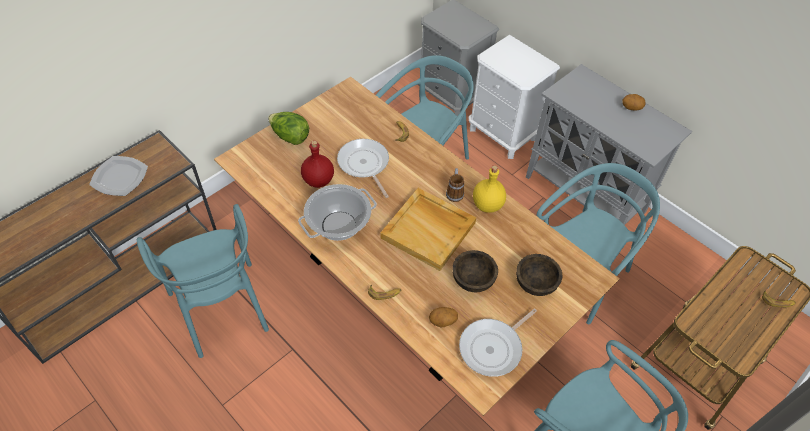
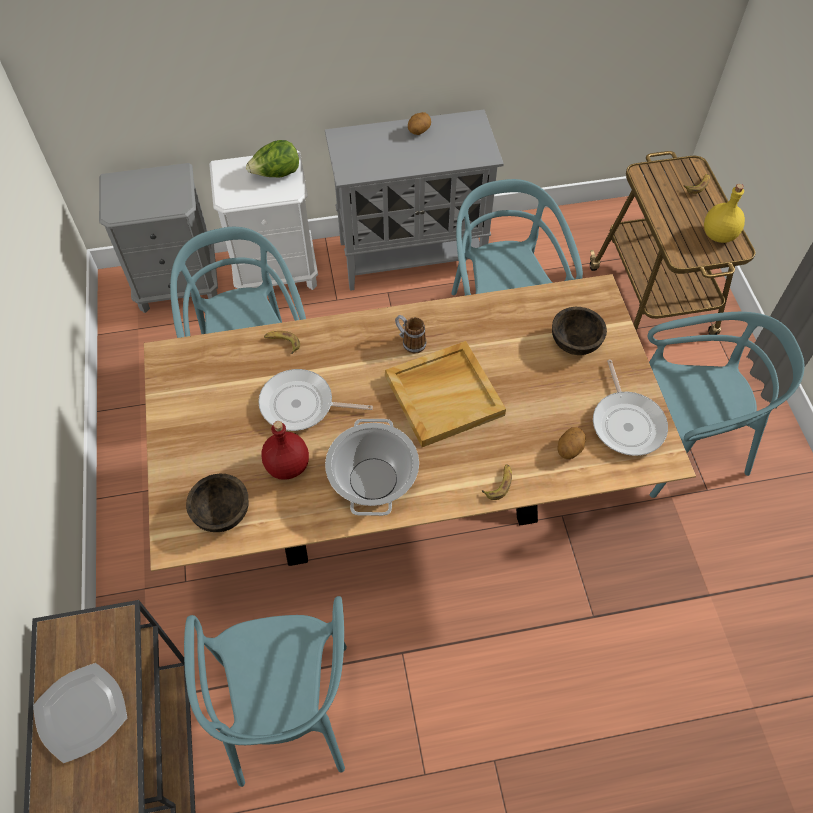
camera: 55 degrees left, 5 degrees up
turquoise chair [137,204,269,358] -> turquoise chair turned 75 degrees clockwise [184,596,347,787]
lettuce [268,112,309,145] -> lettuce moved to [246,140,299,178]
brown bowl [453,250,498,292] -> brown bowl moved to [186,474,249,532]
yellow bottle [473,165,506,213] -> yellow bottle moved to [704,184,745,243]

